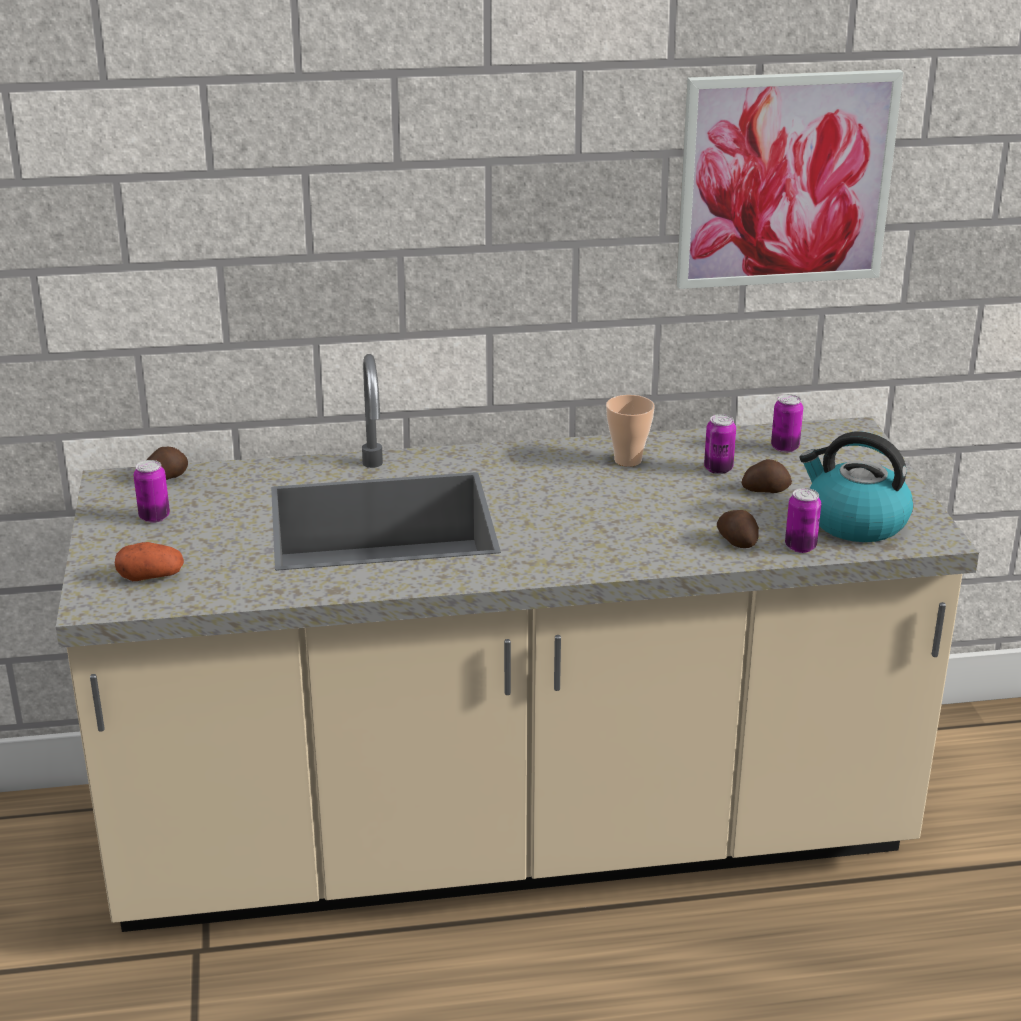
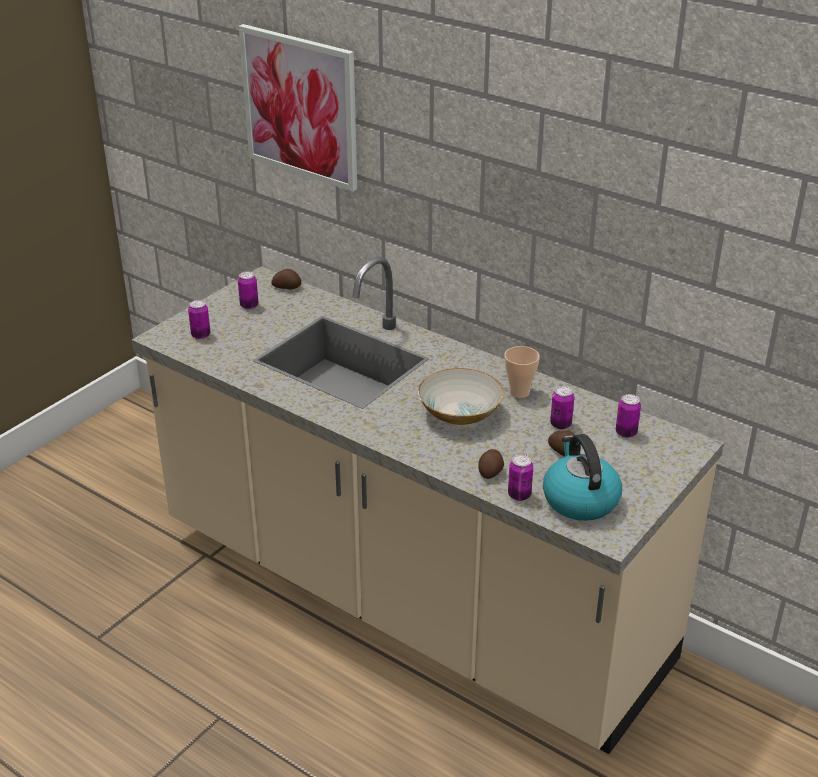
camera: 45 degrees right, 5 degrees up
potato [115,542,184,581] -> can [188,300,210,339]
picture [676,69,903,289] -> picture moved to [239,24,357,191]
none -> bowl [418,368,504,425]

